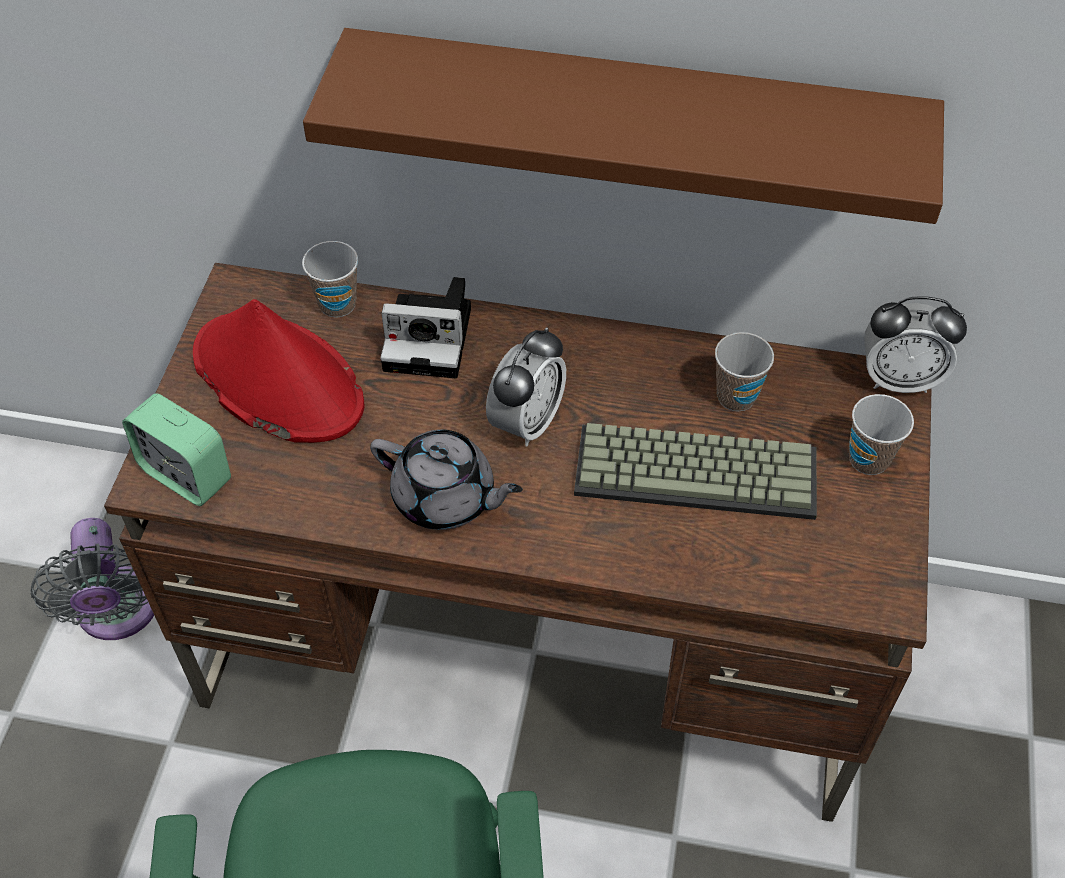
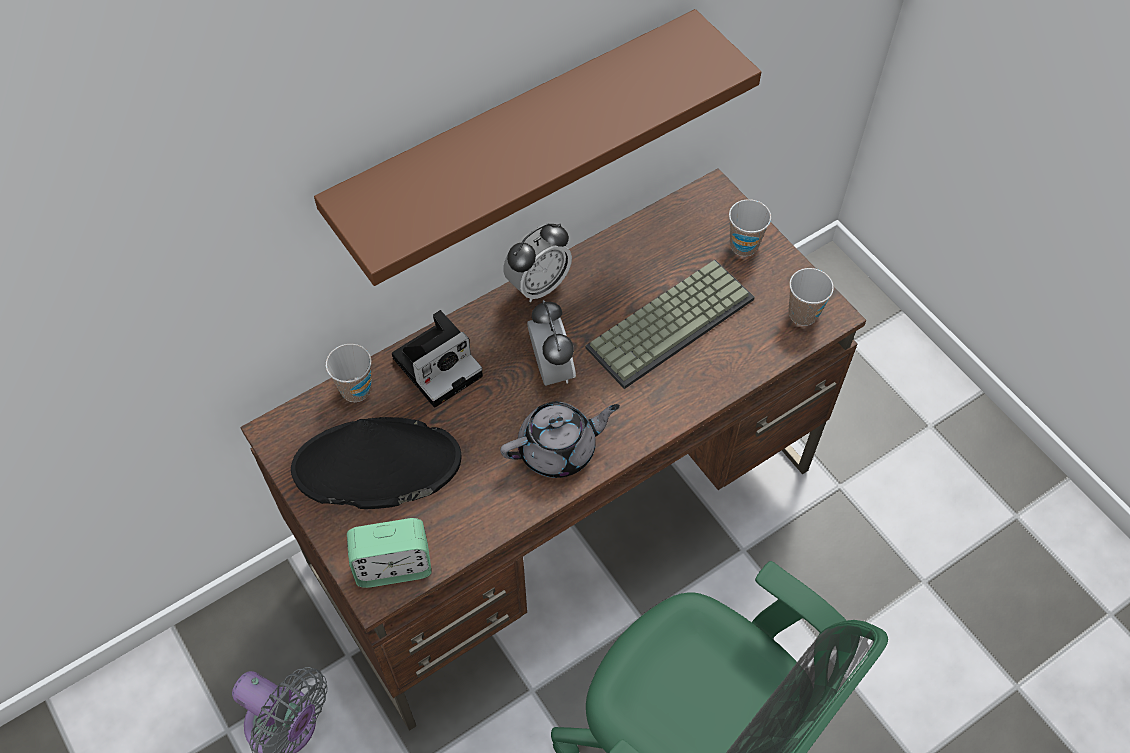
camera: 45 degrees left, 5 degrees up
red hat [193,299,364,443] -> black hat [291,417,462,509]
cup [715,332,774,412] -> cup moved to [789,268,834,326]
alarm clock [864,296,967,393] -> alarm clock moved to [503,224,572,302]

